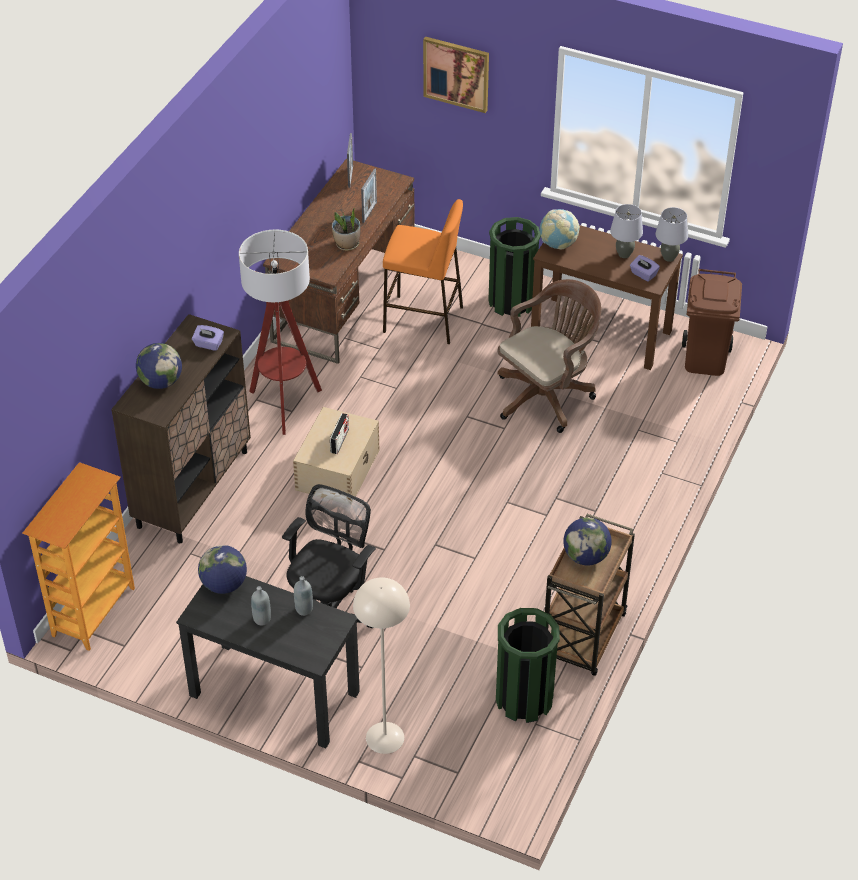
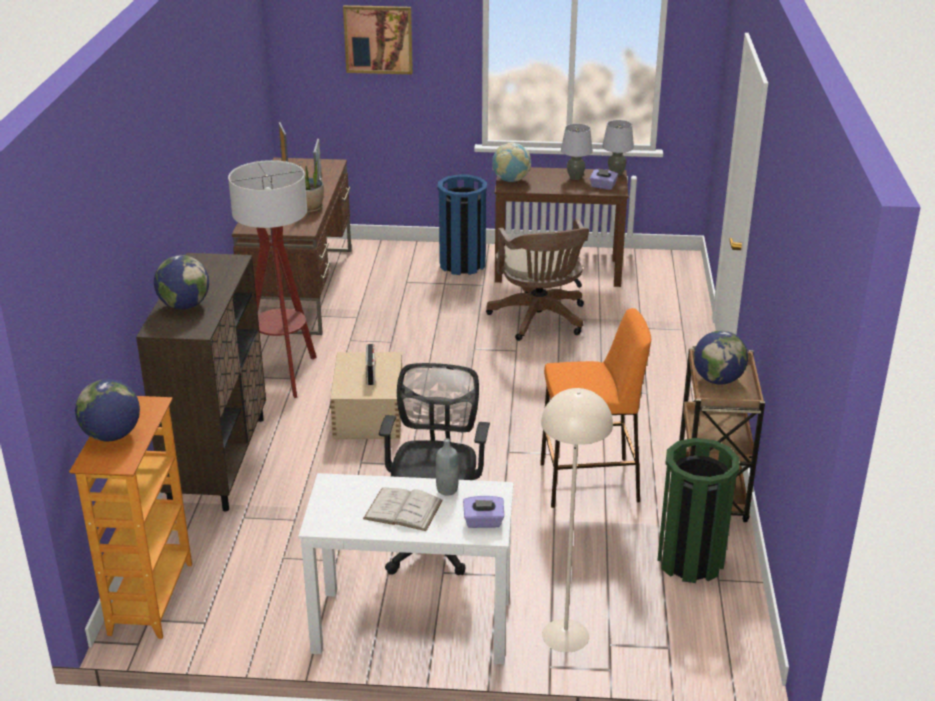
camera: 20 degrees left, 15 degrees down
black desk [176,576,360,749] -> white desk [298,473,513,664]
purple tissue box [192,325,224,351] -> purple tissue box moved to [463,496,504,528]
globe [198,545,247,594] -> globe moved to [75,379,140,441]
grey bottle [251,586,271,626] -> white book [363,487,443,531]
orange stool [383,199,463,344] -> orange stool moved to [540,308,651,508]
green trash can [488,217,541,317] -> blue trash can [437,174,487,275]
brown office chair [498,279,601,433] -> brown office chair turned 135 degrees clockwise [486,219,589,341]
brown trash can [682,269,742,376] -> none

